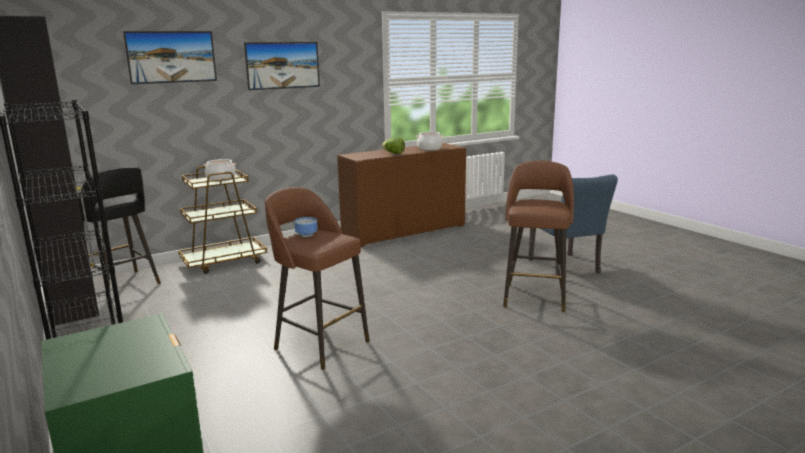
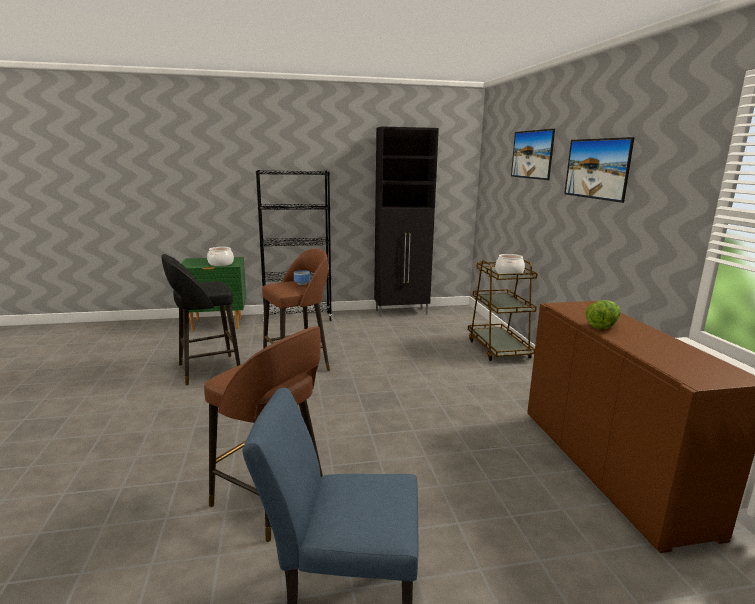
camera: 110 degrees right, 0 degrees up
black stool [78,167,161,299] -> black stool moved to [162,254,240,385]
cooking pot [416,132,443,150] -> cooking pot moved to [207,247,234,266]

